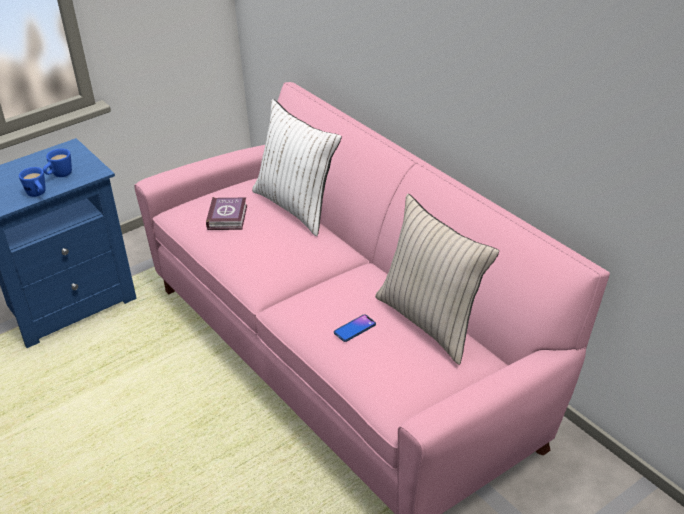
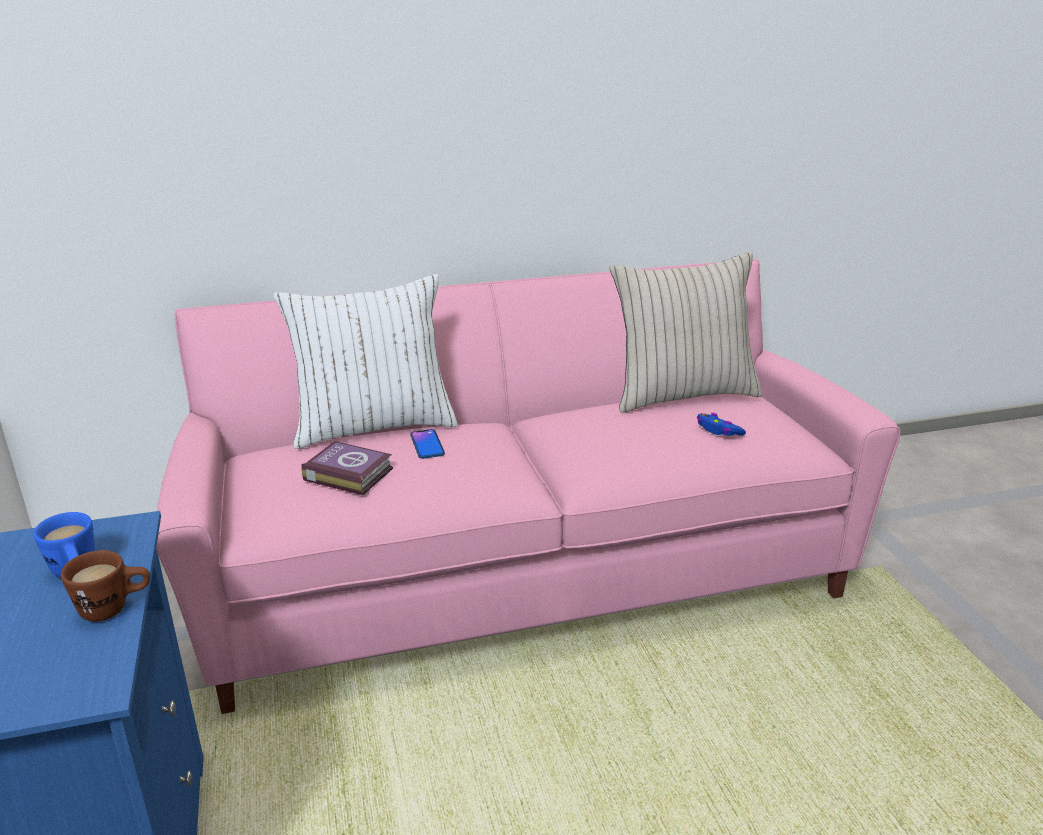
camera: 70 degrees left, 10 degrees down
blue mug [19,167,46,197] -> brown mug [61,550,150,622]
phone [334,314,376,342] -> phone moved to [410,429,445,459]
none -> blue game controller [697,413,746,436]

